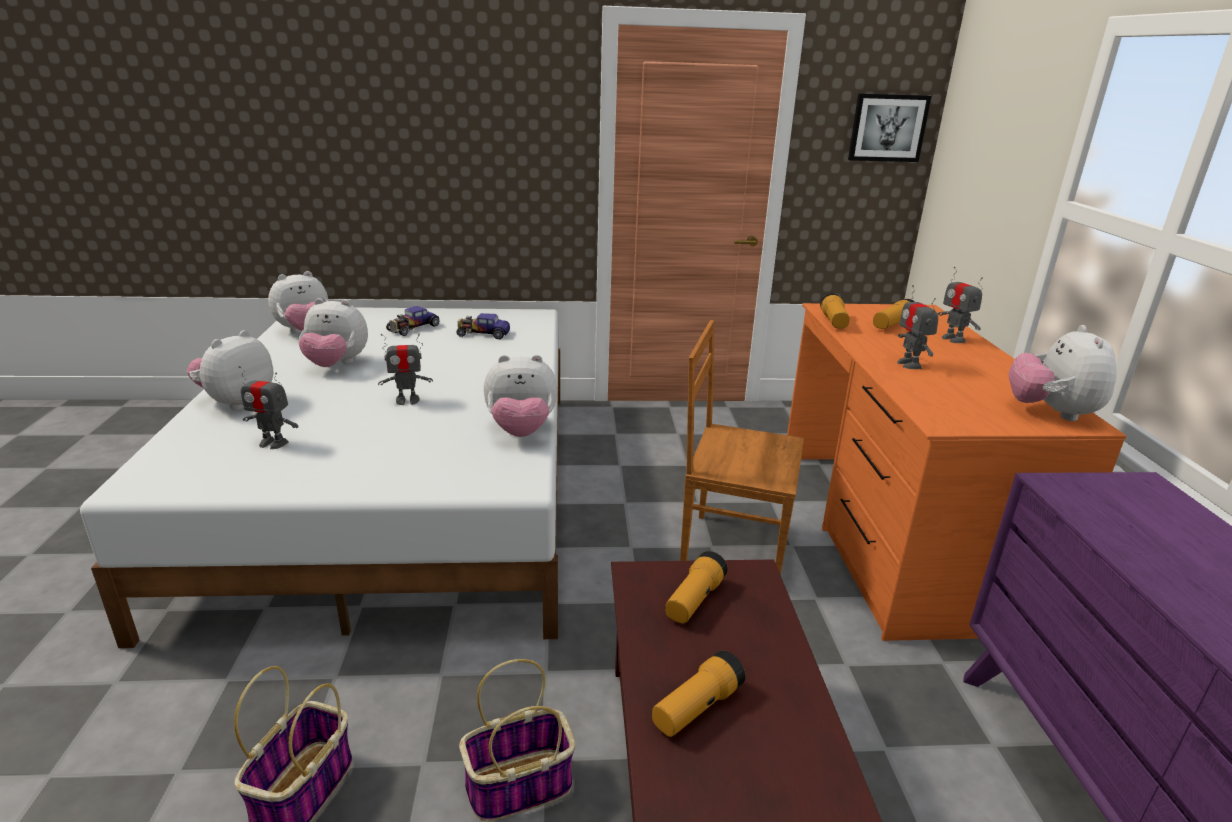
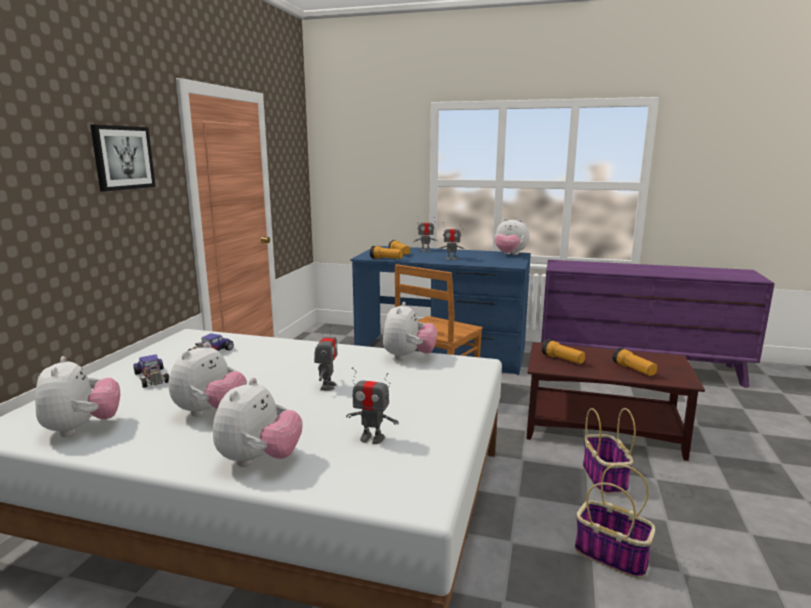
camera: 70 degrees left, 10 degrees down
plush toy [187,330,273,410] -> plush toy turned 120 degrees counterclockwise [213,377,302,467]
toy robot [239,366,298,449] -> toy robot turned 75 degrees clockwise [346,367,399,444]
orange desk [787,303,1126,641] -> blue desk [350,246,531,375]
picture [848,93,931,162] -> picture moved to [90,125,156,191]

